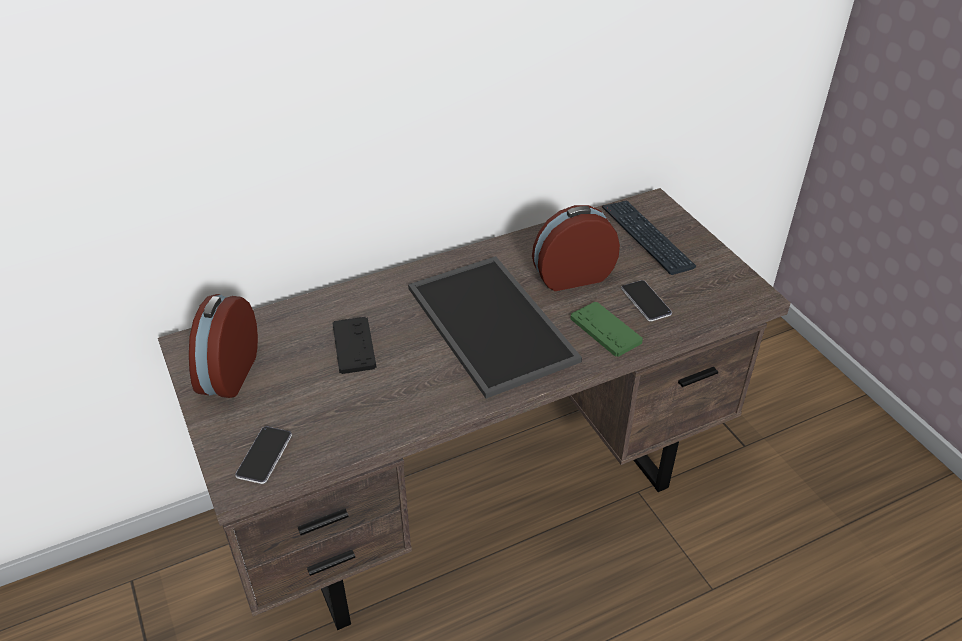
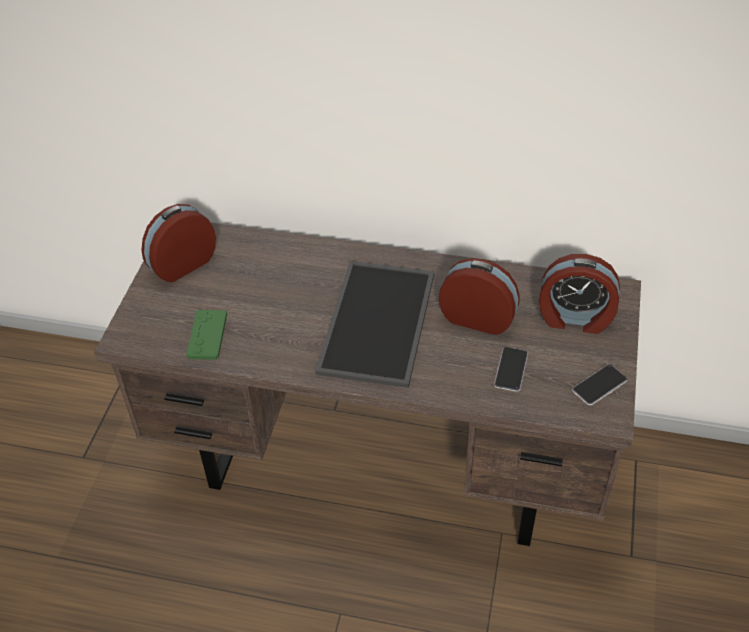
camera: 40 degrees right, 5 degrees up
phone [235,426,292,484] -> phone moved to [572,364,627,406]
black game controller [332,317,377,374] -> none
green game controller [570,302,643,357] -> green game controller moved to [186,310,227,360]
keyboard [602,200,696,275] -> alarm clock [539,254,620,334]

